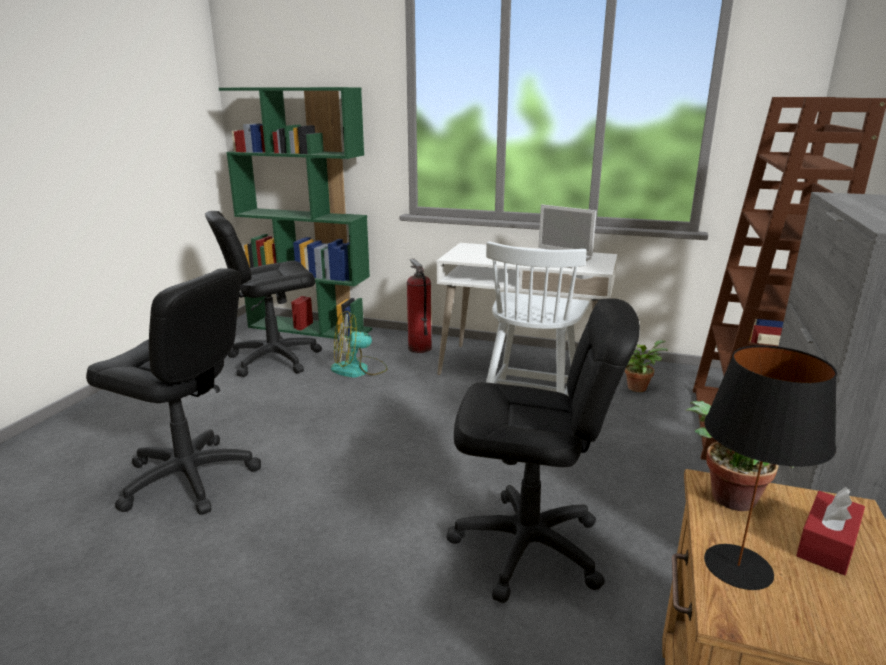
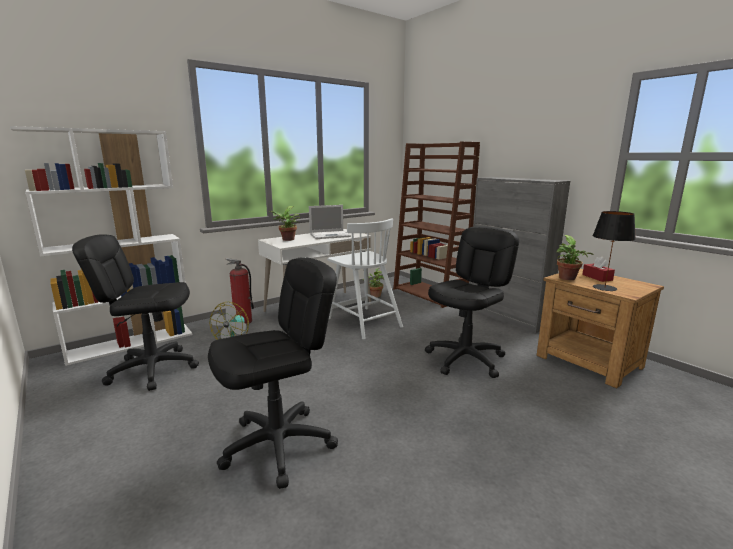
camera: 55 degrees left, 5 degrees down
black office chair [205,211,322,377] -> black office chair turned 75 degrees clockwise [72,234,199,391]
green bookcase [219,87,372,341] -> white bookcase [10,126,193,366]
none -> potted plant [269,206,300,241]

